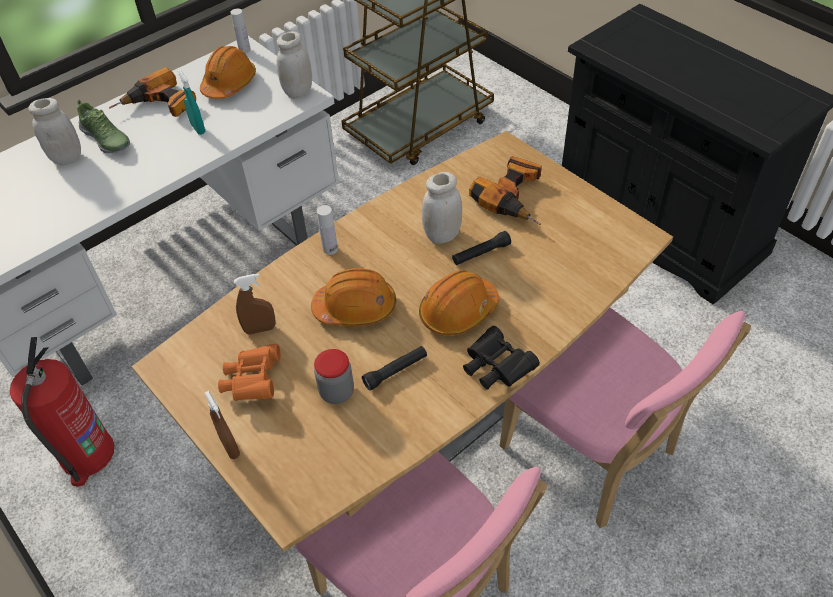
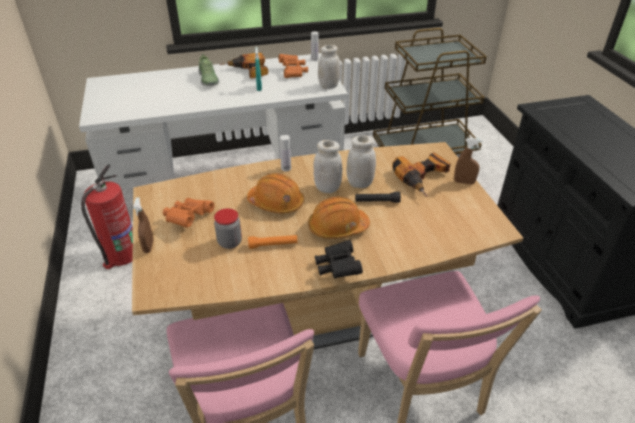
camera: 25 degrees right, 10 degrees down
white jar [28,98,81,165] -> white jar moved to [313,140,342,193]
orange hard hat [200,46,256,99] -> orange binoculars [279,54,308,78]
brown spray bottle [234,274,276,335] -> brown spray bottle moved to [454,138,483,184]
black flashlight [362,346,427,391] -> orange flashlight [248,235,297,249]

